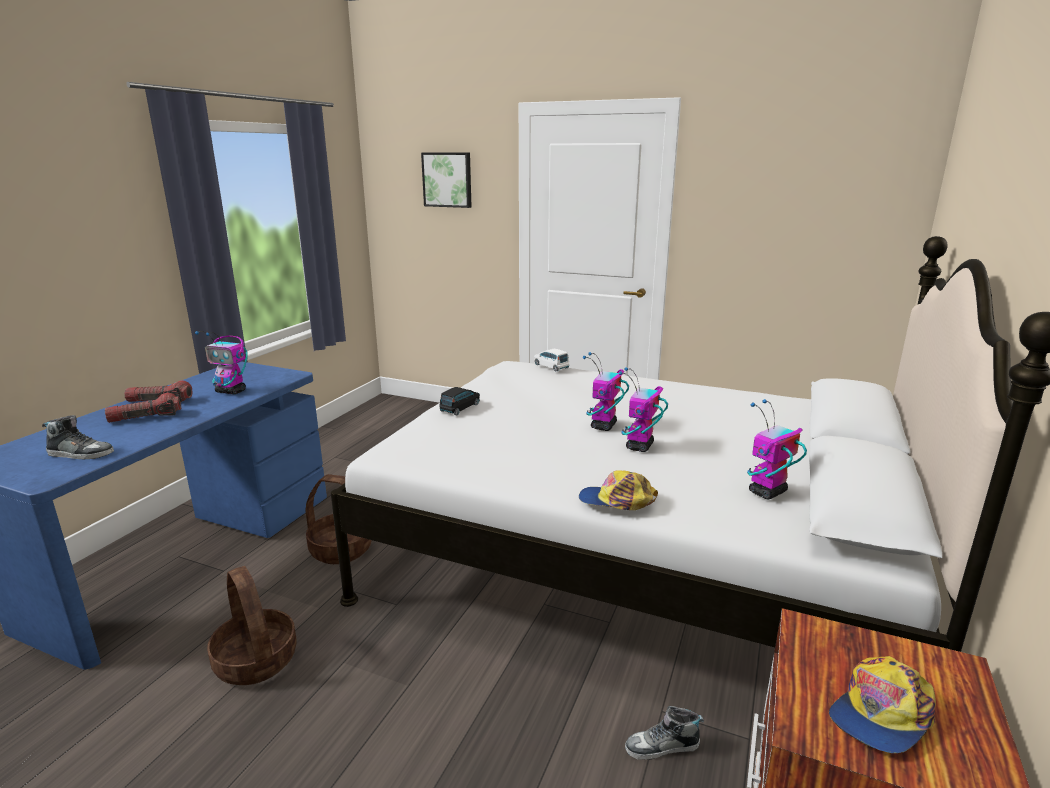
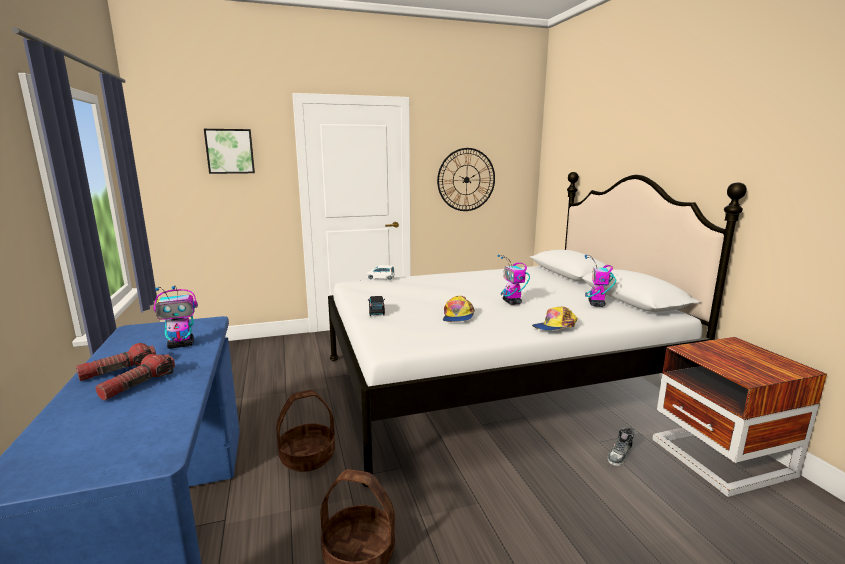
camera: 40 degrees left, 5 degrees down
shoe [42,415,114,459] -> none
toy robot [583,352,629,431] -> none
cap [829,656,936,753] -> cap moved to [443,296,475,322]
none -> wall clock [437,148,495,211]

